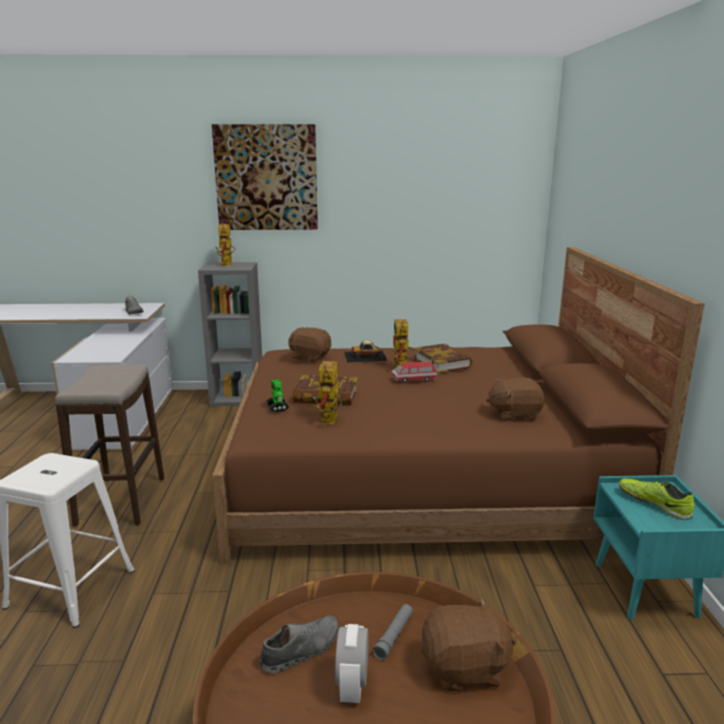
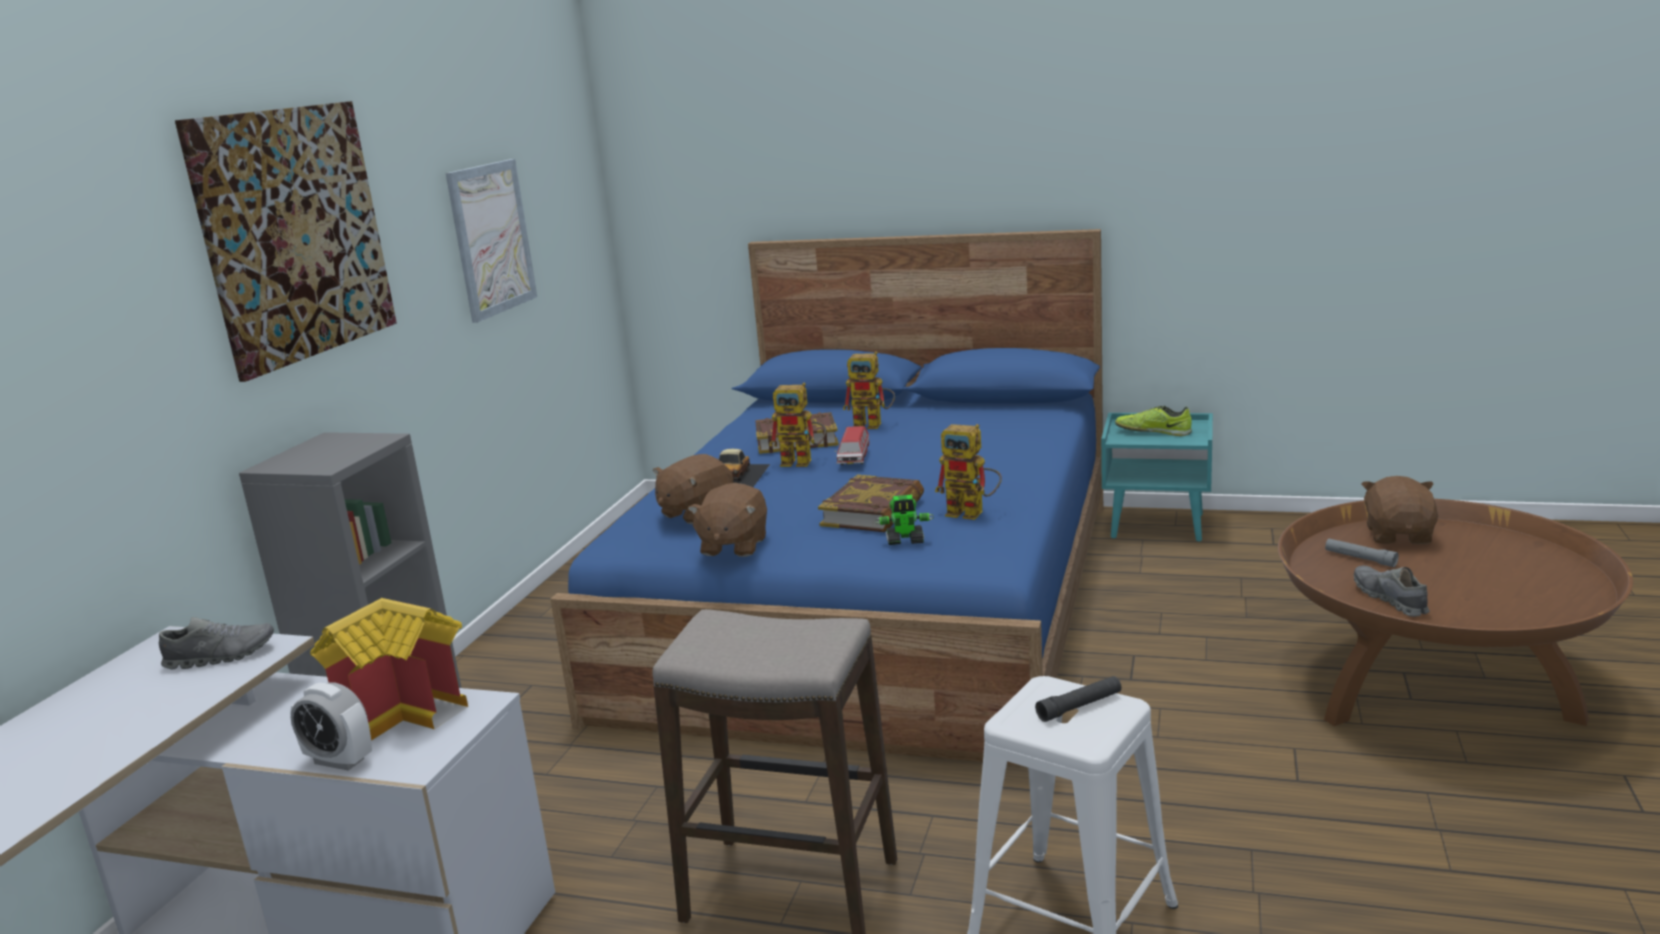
camera: 70 degrees left, 0 degrees up
brown bed [212,247,705,564] -> blue bed [550,229,1103,765]
toy robot [216,223,235,266] -> toy robot moved to [843,351,895,429]
alarm clock [335,624,369,703] -> alarm clock moved to [290,683,372,771]
brown plush toy [486,377,544,421] -> brown plush toy moved to [688,483,767,557]
shoe [619,479,694,520] -> shoe turned 45 degrees clockwise [1115,406,1192,436]
none -> toy house [310,598,468,741]
none -> picture [446,159,537,323]
none -> black flashlight [1035,676,1122,722]

